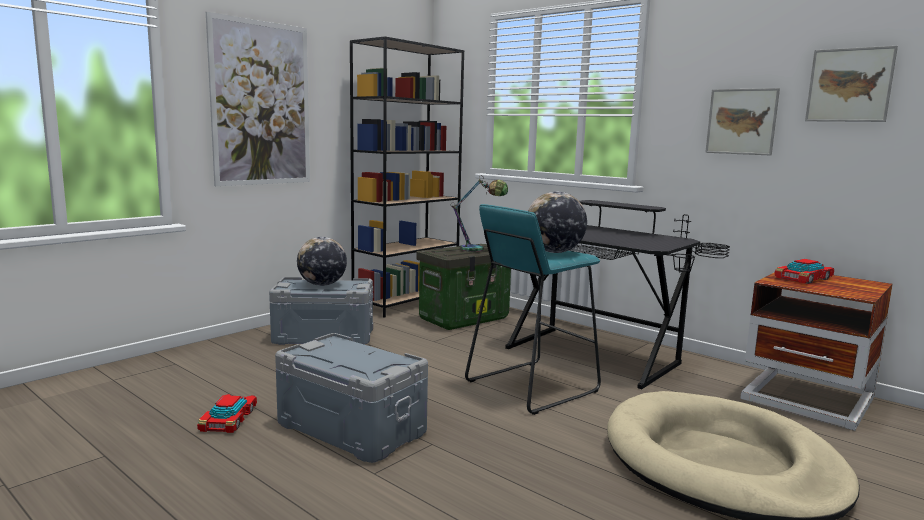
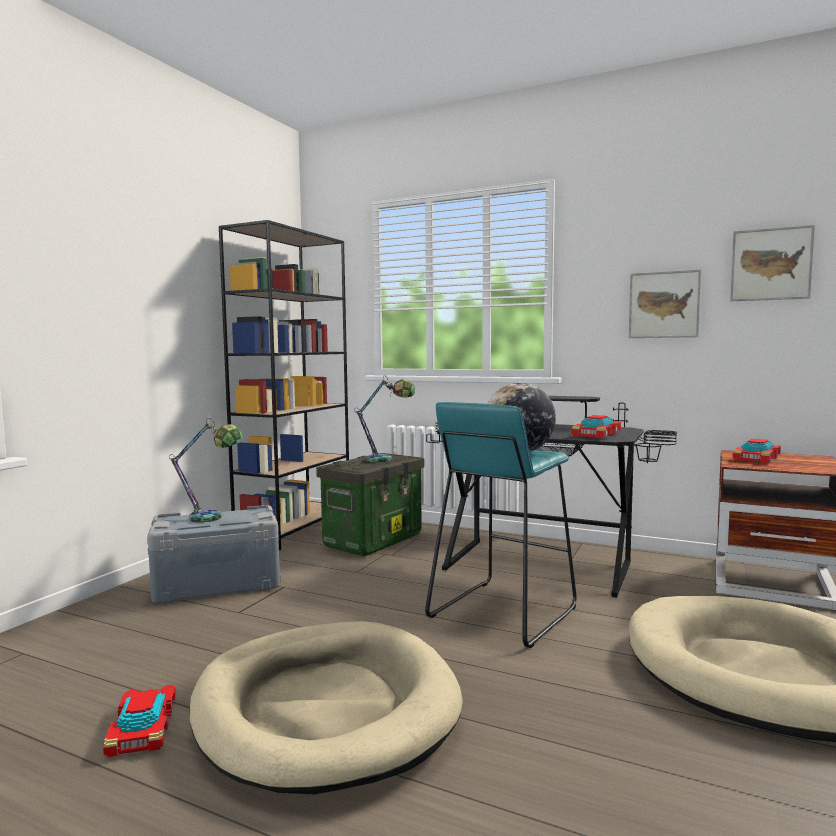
camera: 15 degrees left, 5 degrees down
picture [206,12,310,186] -> none
grey storage box [275,333,428,463] -> beige dog bed [190,621,463,794]
globe [297,237,347,286] -> table lamp [169,418,243,522]
none -> toy car [571,415,621,439]

